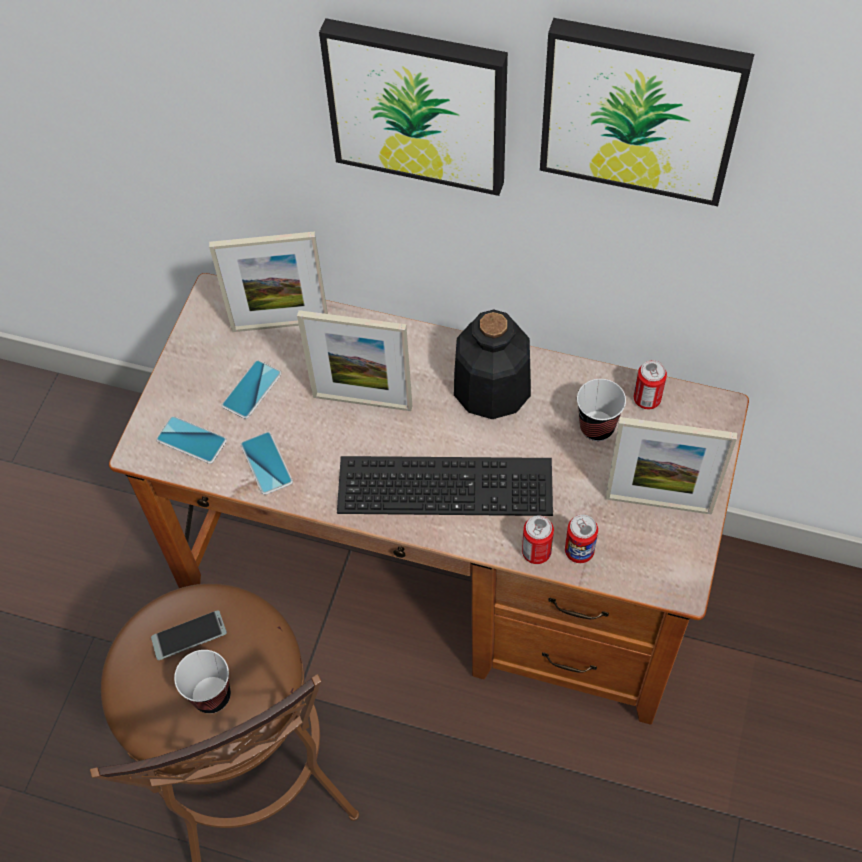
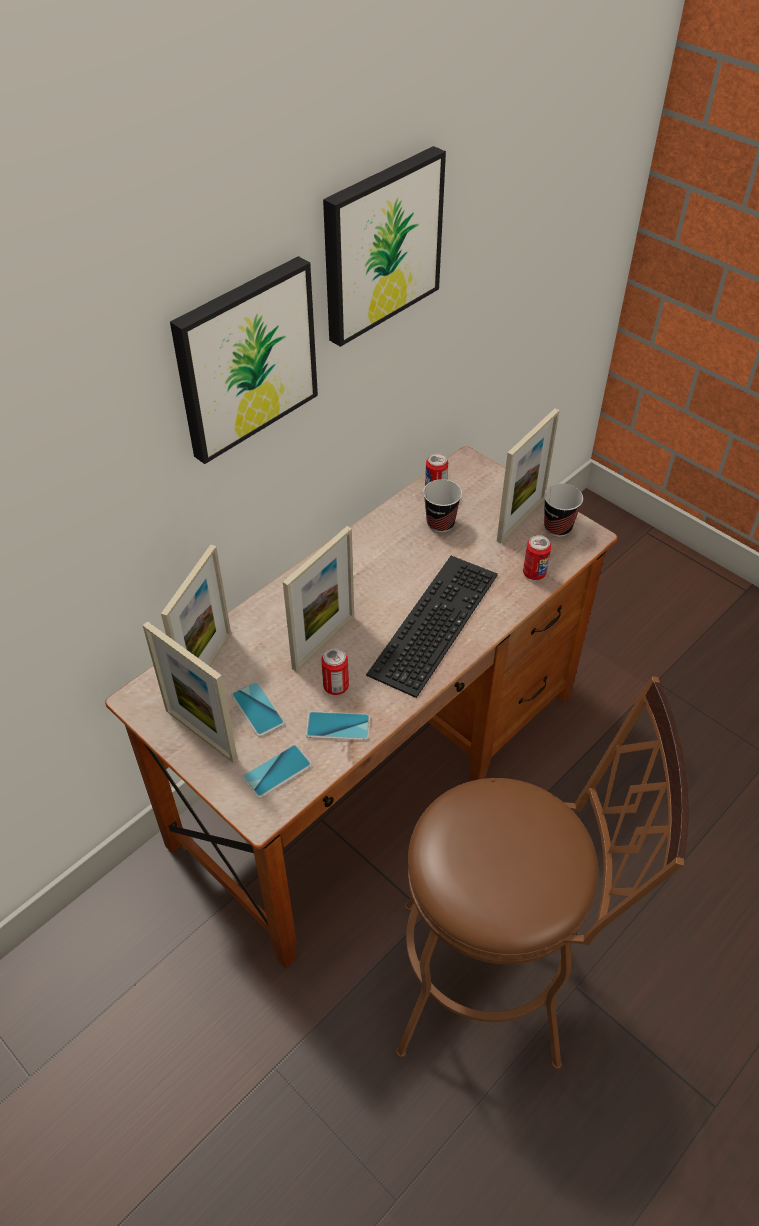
camera: 65 degrees left, 10 degrees down
phone [151,610,227,660] -> none
cup [174,650,231,713] -> cup moved to [544,484,583,537]
bottle [454,309,531,419] -> none
can [522,515,554,564] -> can moved to [321,648,349,695]
none -> picture frame [142,621,238,763]

